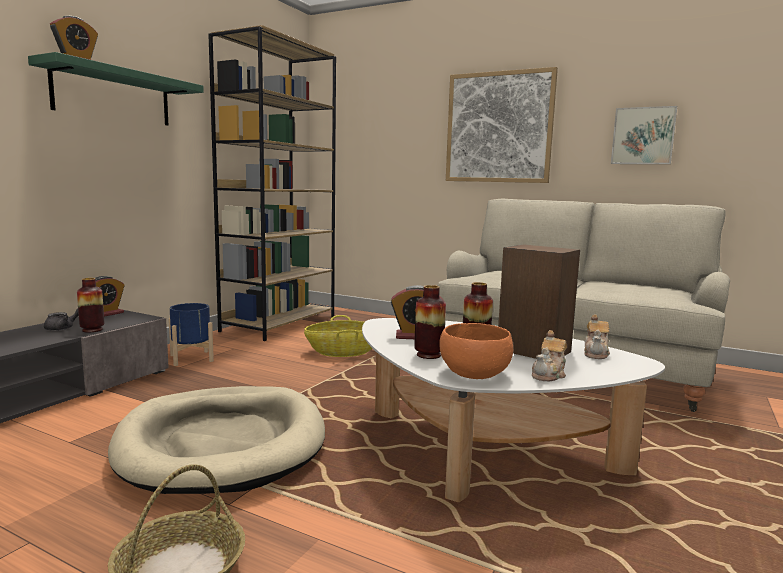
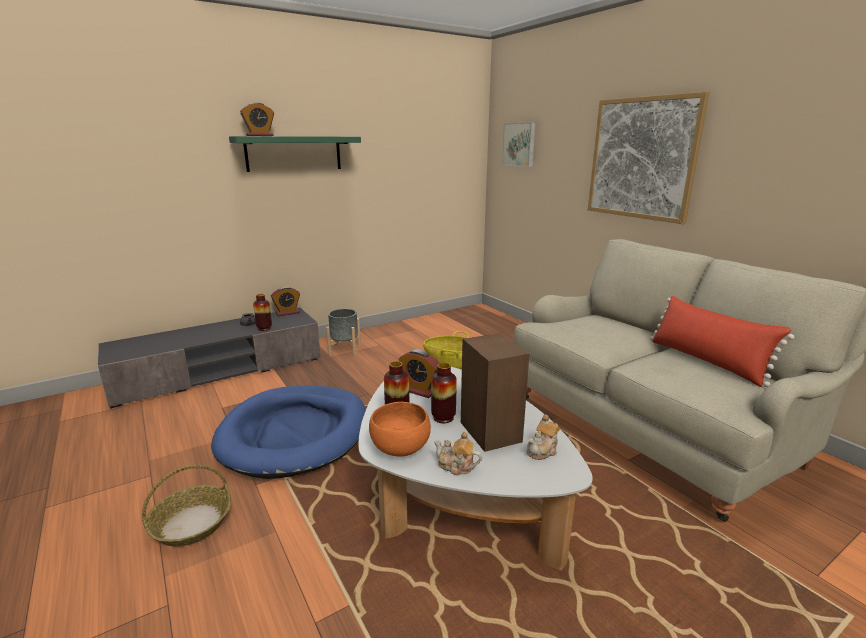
camera: 30 degrees right, 10 degrees up
beige dog bed [108,386,325,494] -> blue dog bed [211,385,366,479]
blue planter [169,303,214,366] -> grey planter [326,309,361,356]
brown bookcase [208,25,336,341] -> none
teapot [532,330,567,382] -> teapot turned 45 degrees clockwise [434,432,482,476]
picture [611,106,677,164] -> picture moved to [502,122,536,167]
none -> red pillow [650,296,794,387]

